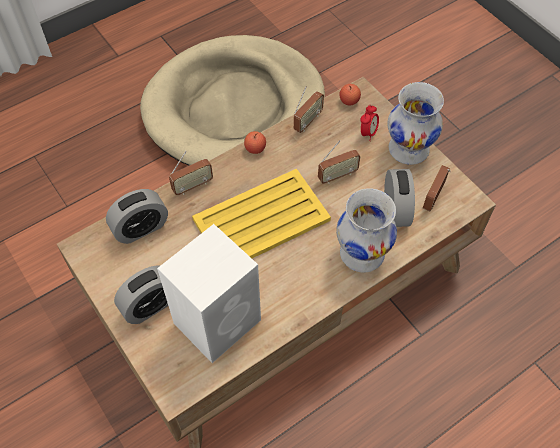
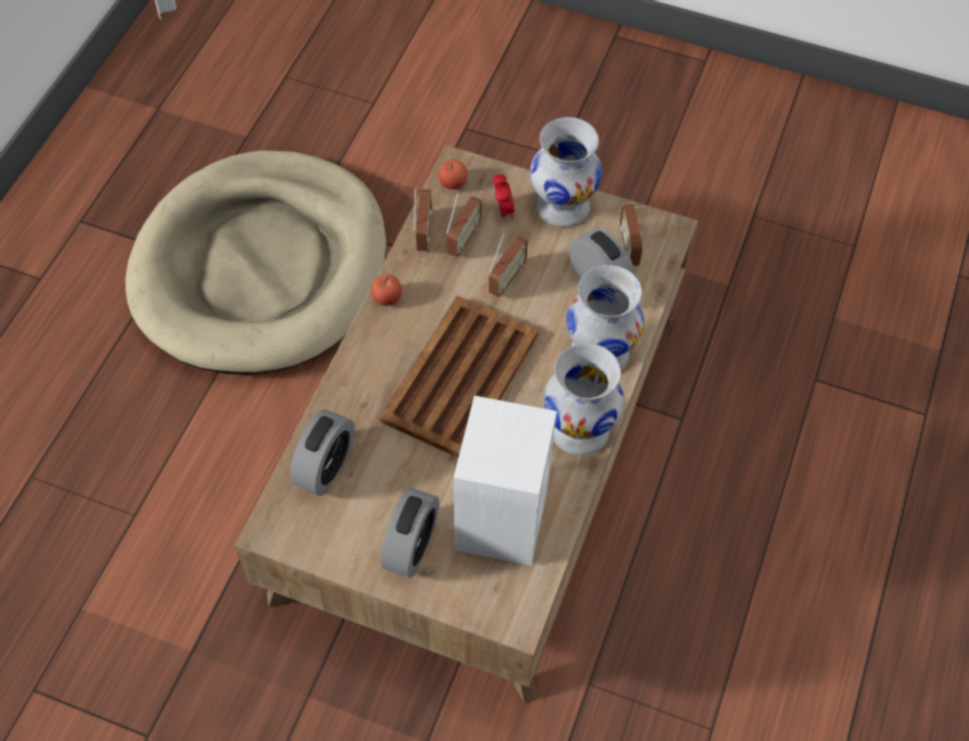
camera: 35 degrees left, 0 degrees up
radio [169,151,213,195] -> radio moved to [446,193,482,257]
yellow tray [192,169,331,258] -> brown tray [379,295,539,457]
none -> white vase [543,343,624,455]

